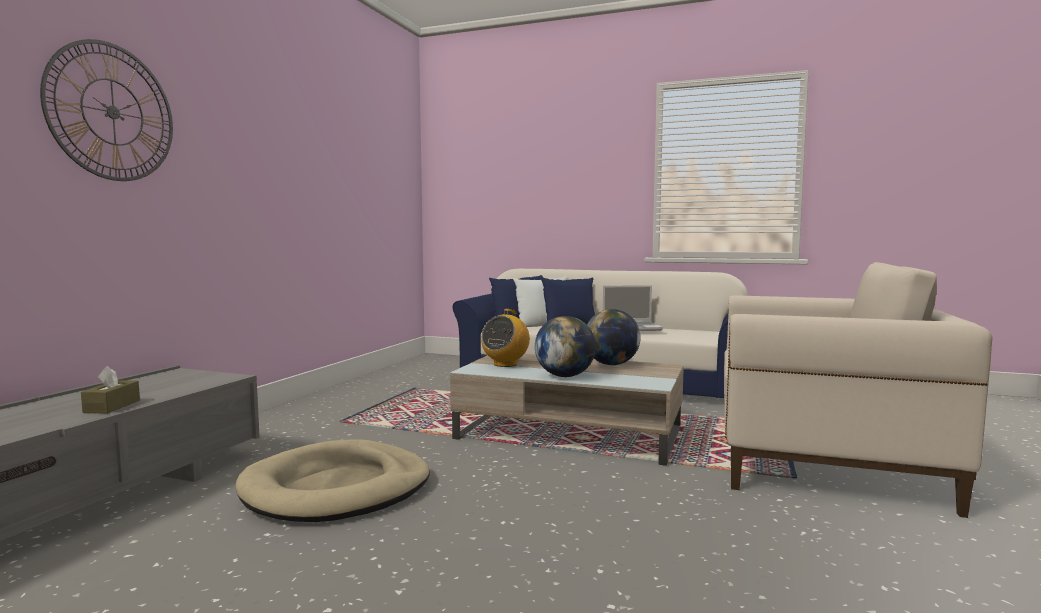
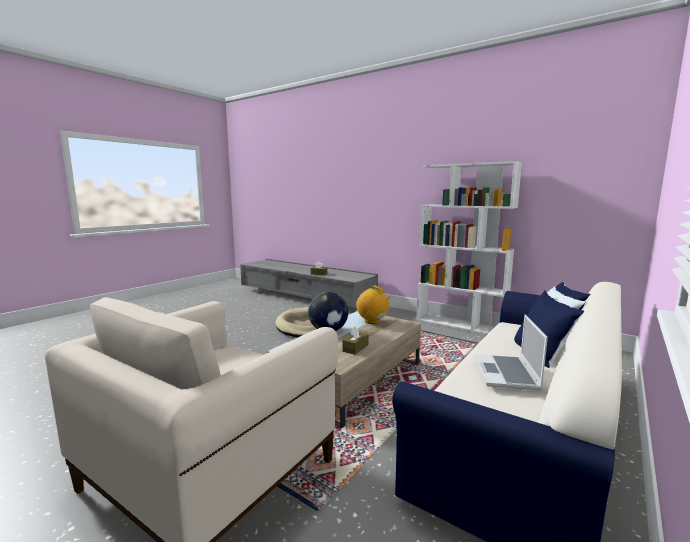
camera: 105 degrees right, 5 degrees up
wall clock [40,39,173,181] -> none
globe [587,309,641,365] -> brown tissue box [342,326,368,355]
none -> white bookcase [416,161,522,335]

